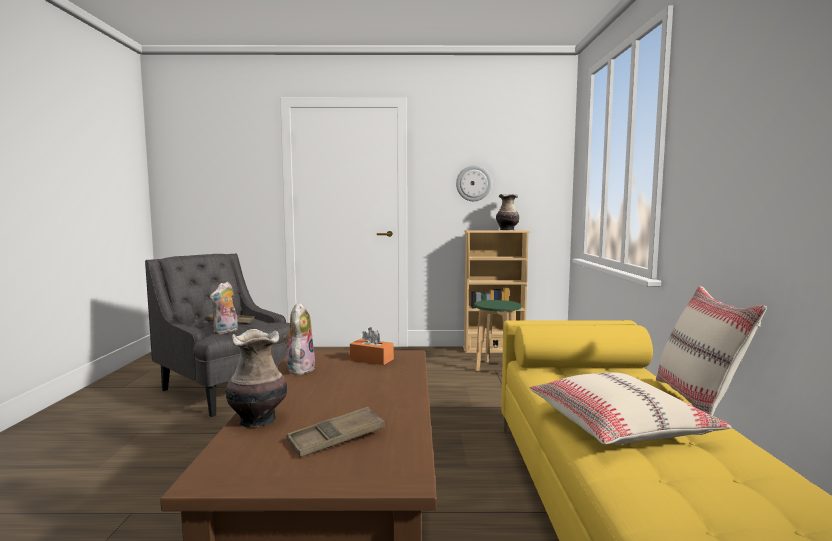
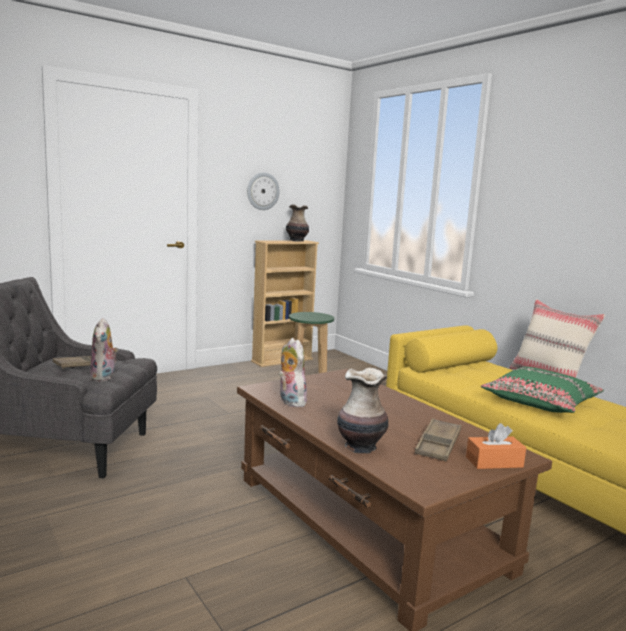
camera: 35 degrees left, 5 degrees up
orange tissue box [350,327,394,365] -> orange tissue box moved to [466,423,526,469]
beige pillow [530,372,731,445] -> green pillow [481,367,604,413]

